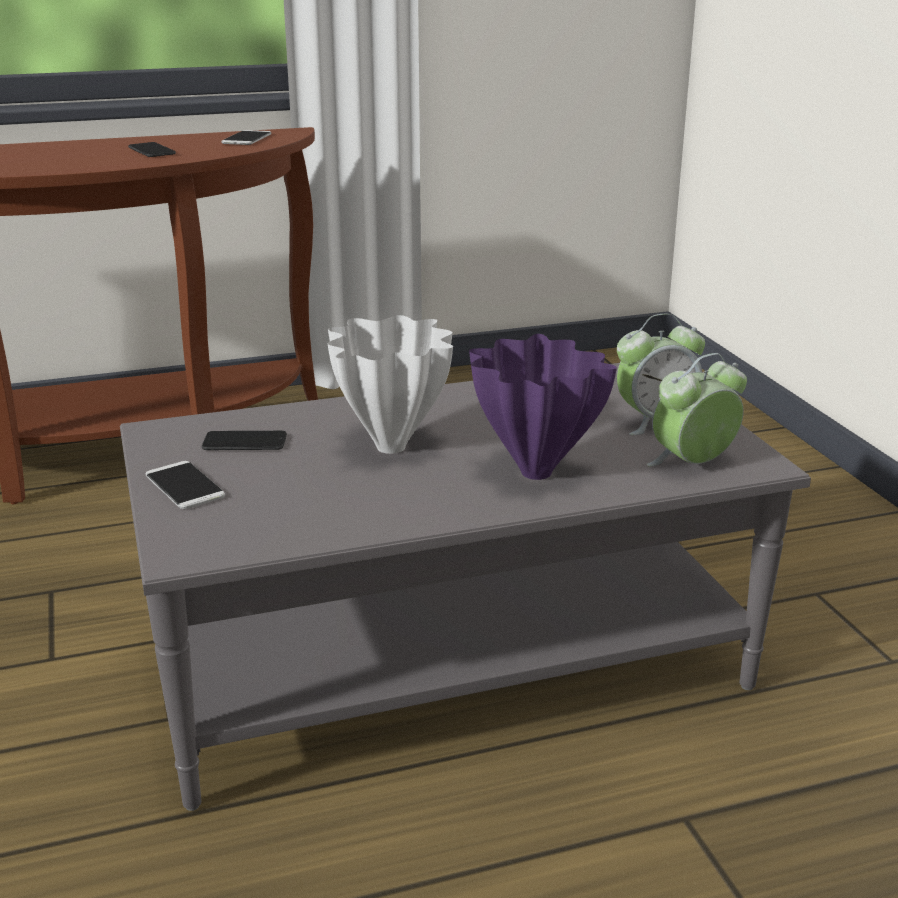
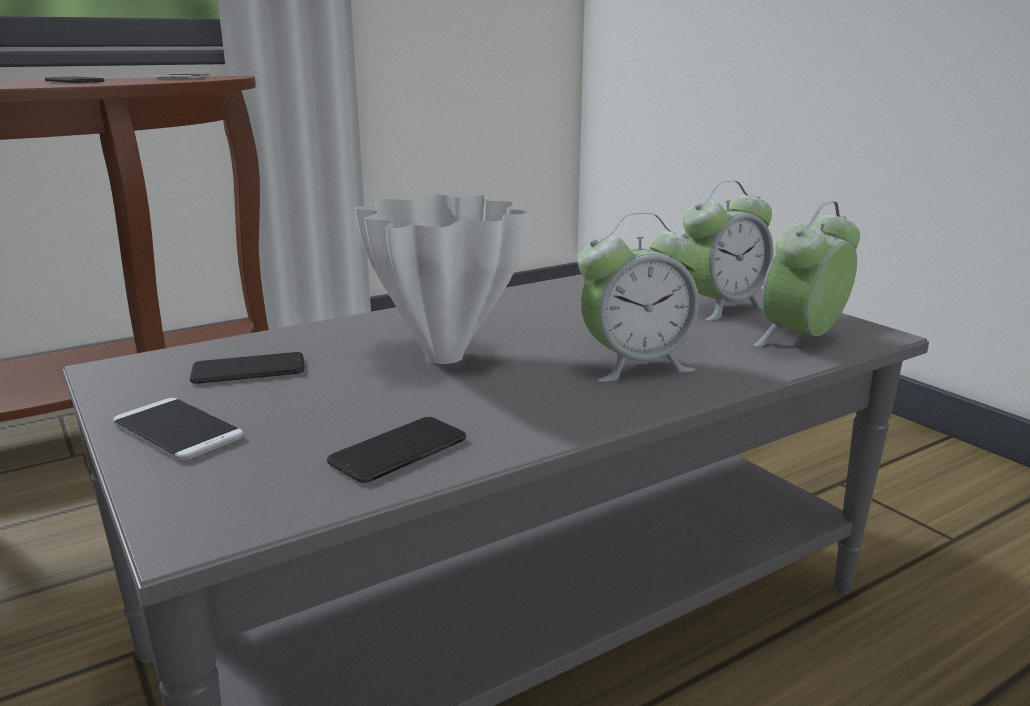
camera: 15 degrees left, 5 degrees down
purple vase [469,334,617,480] -> alarm clock [578,213,701,382]
none -> phone [327,417,466,483]

